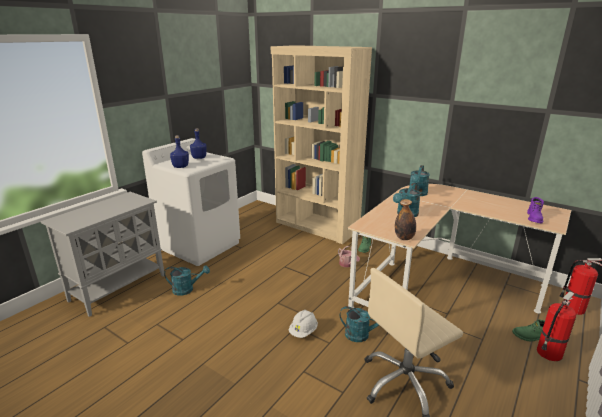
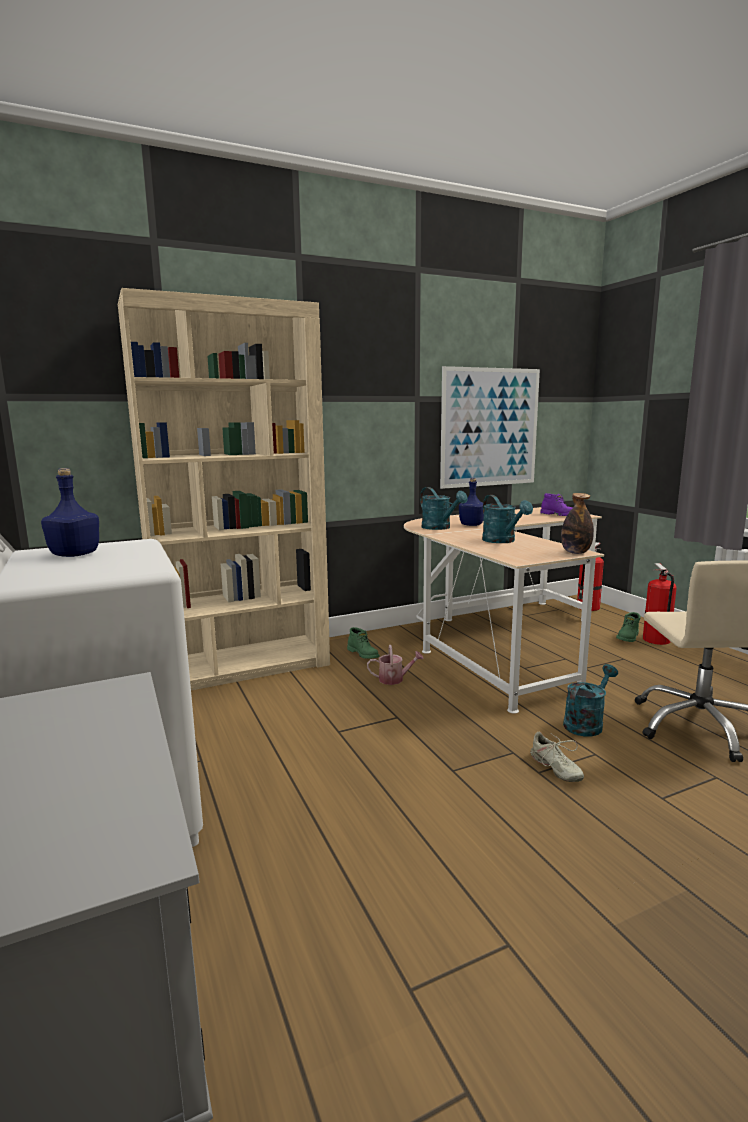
camera: 60 degrees left, 10 degrees down
turquoise watering can [164,265,210,296] -> none
blue bottle [170,135,189,168] -> blue bottle moved to [459,478,484,526]
white hard hat [288,310,318,338] -> beige shoe [530,732,584,782]
none -> picture [440,366,540,489]

